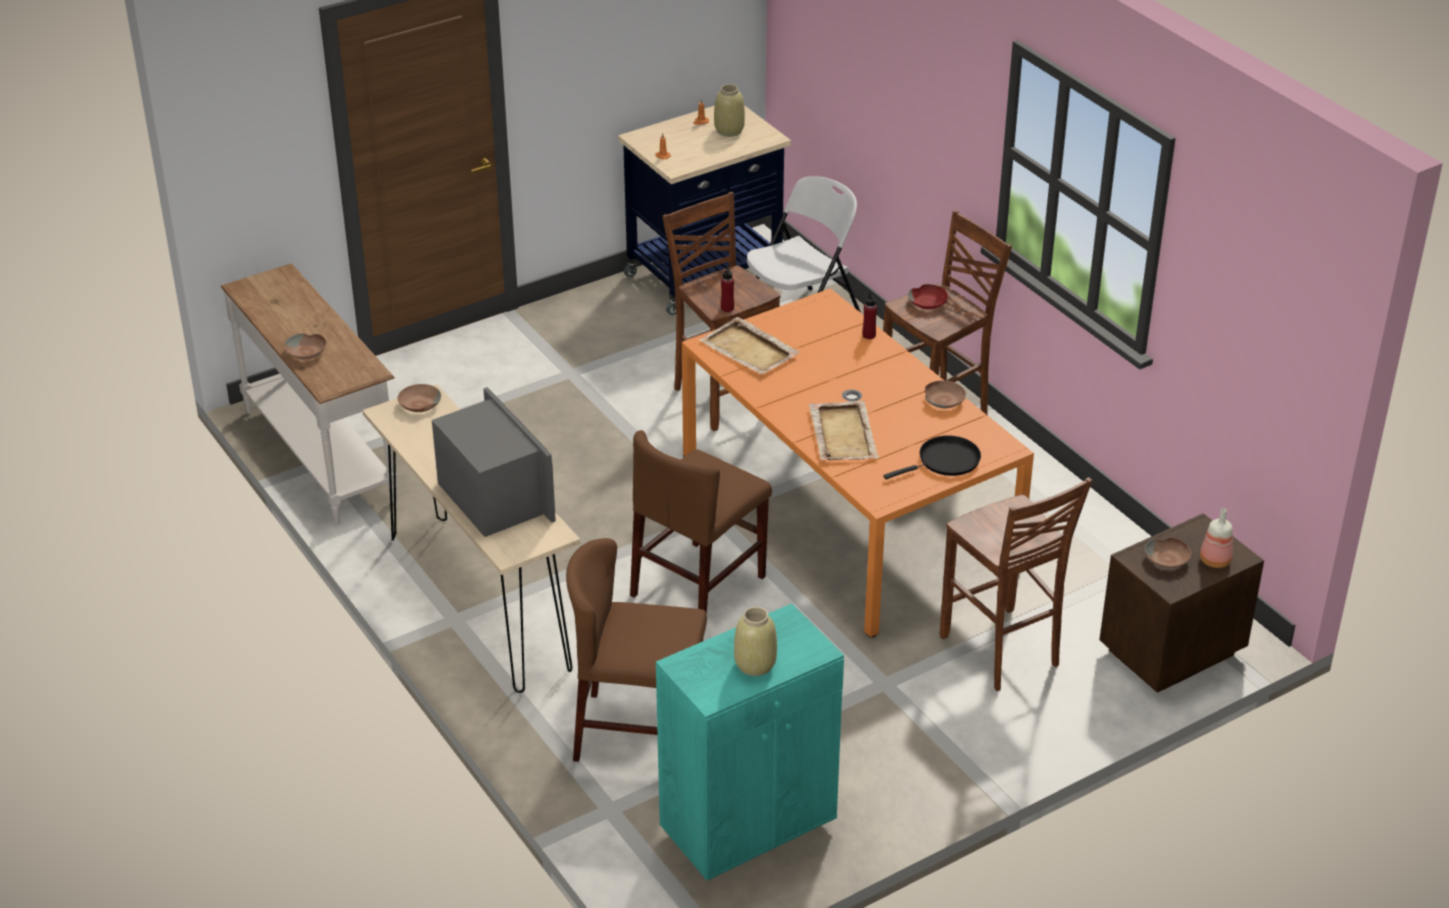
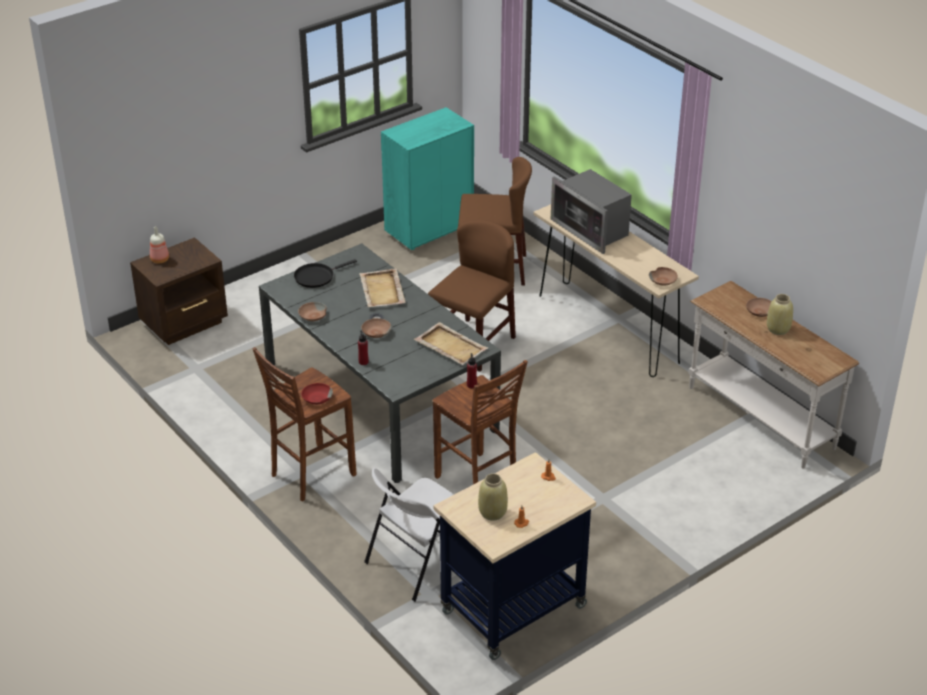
camera: 175 degrees right, 0 degrees up
orange dining table [682,288,1034,638] -> grey dining table [259,243,501,483]
beige vase [734,607,777,676] -> beige vase moved to [767,294,793,335]
brown stool [940,477,1092,691] -> none
brown bowl [1145,538,1191,568] -> brown bowl moved to [361,318,391,338]

